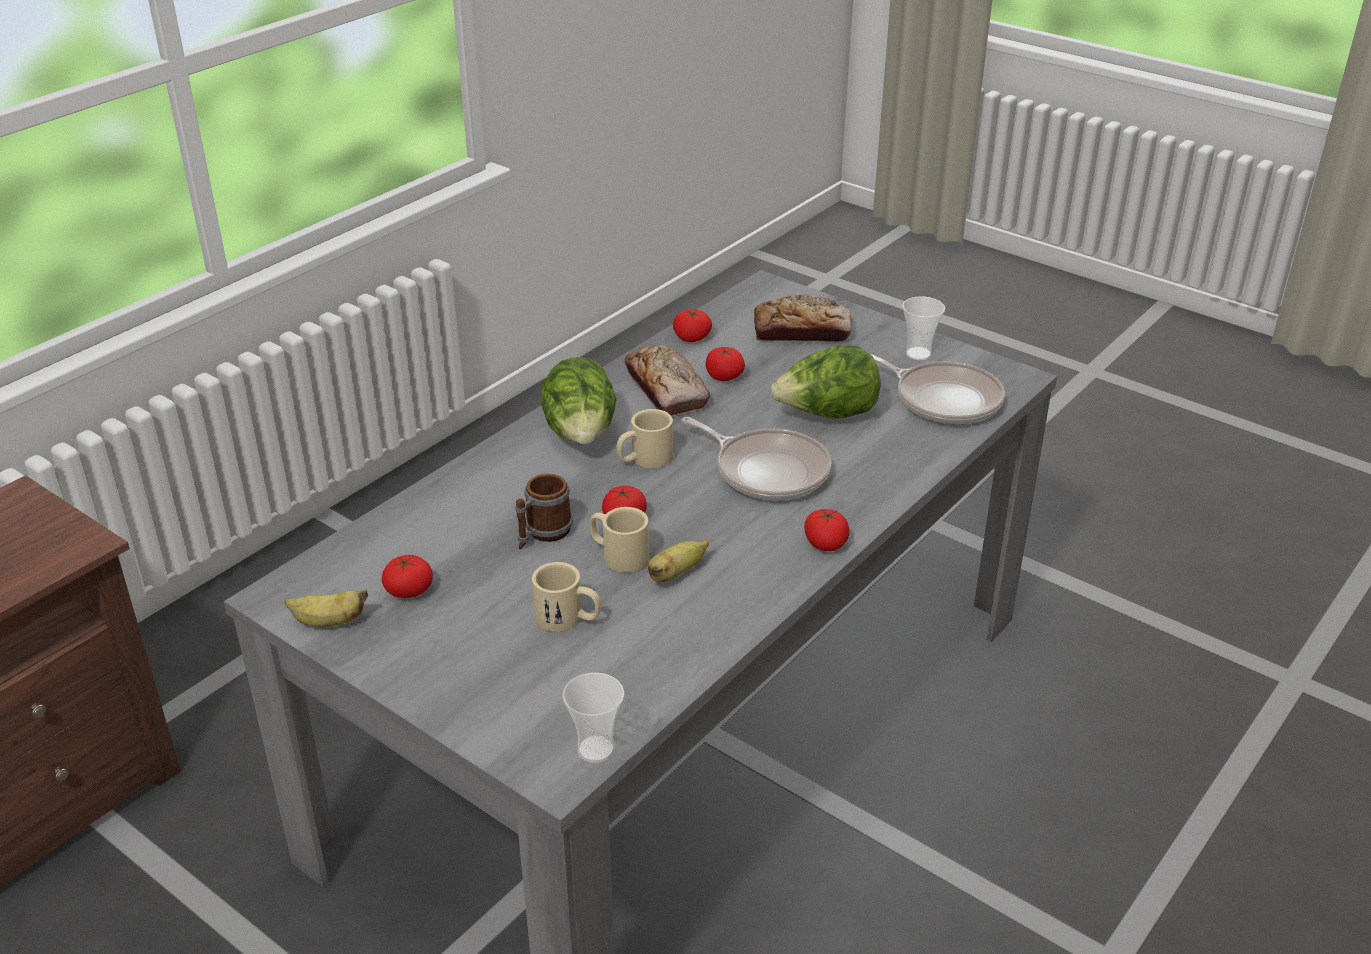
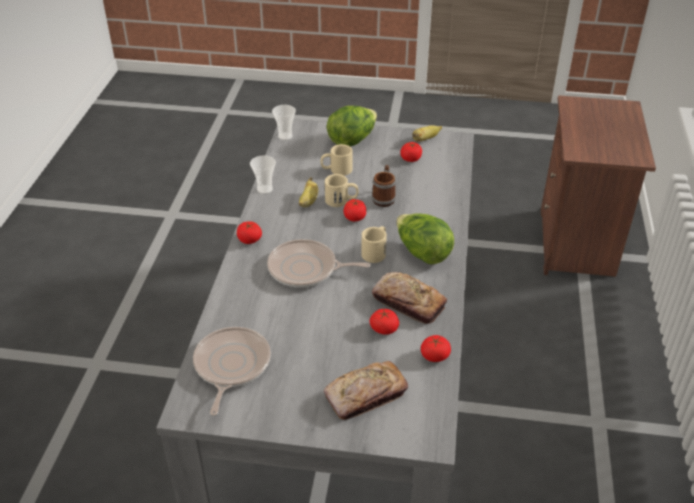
camera: 150 degrees right, 5 degrees up
lettuce [771,345,880,419] -> lettuce moved to [327,106,377,146]
frying pan [869,353,1005,424] -> frying pan turned 90 degrees clockwise [193,327,271,416]
cup [902,296,945,360] -> cup moved to [250,155,276,194]

